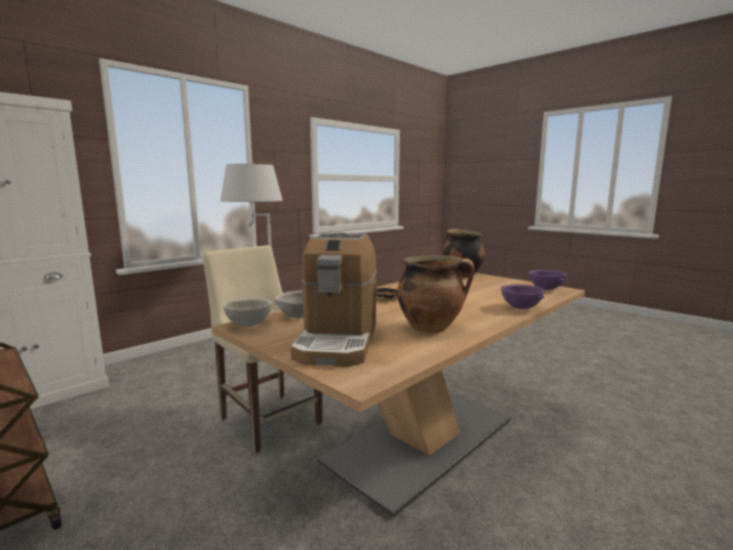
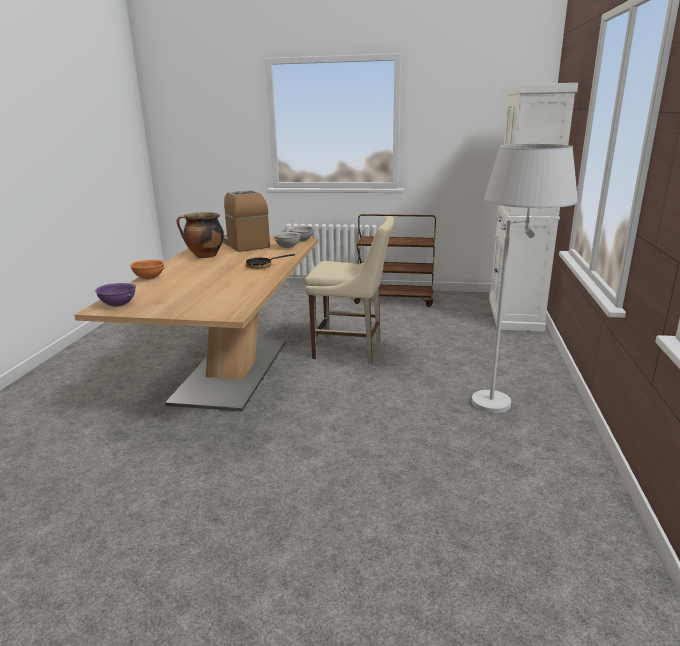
camera: 145 degrees right, 10 degrees up
cooking pot [443,229,485,278] -> none
purple bowl [501,284,545,309] -> orange bowl [130,260,165,280]

